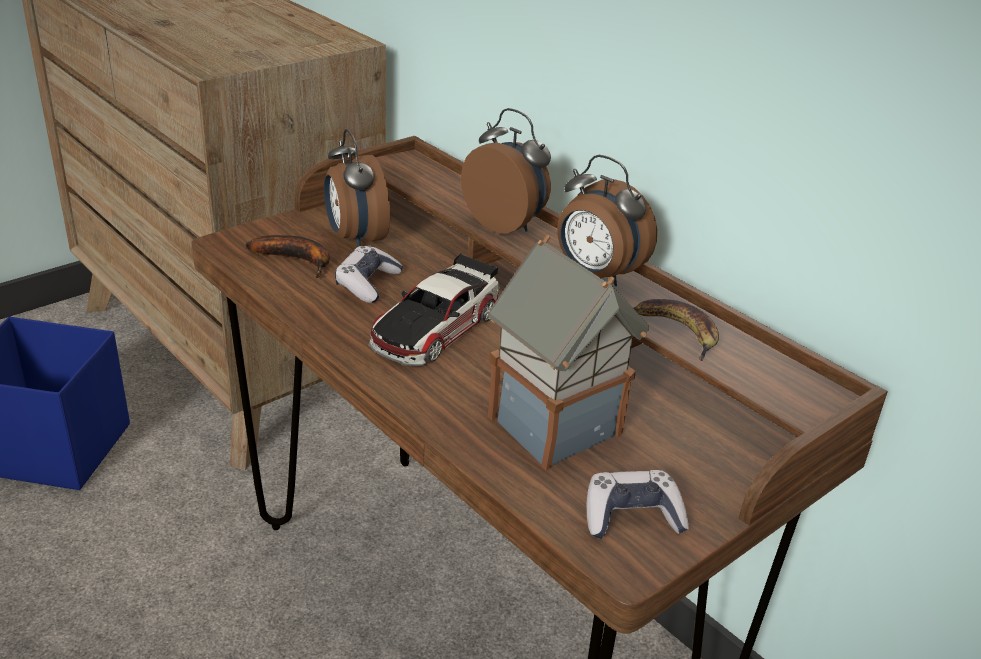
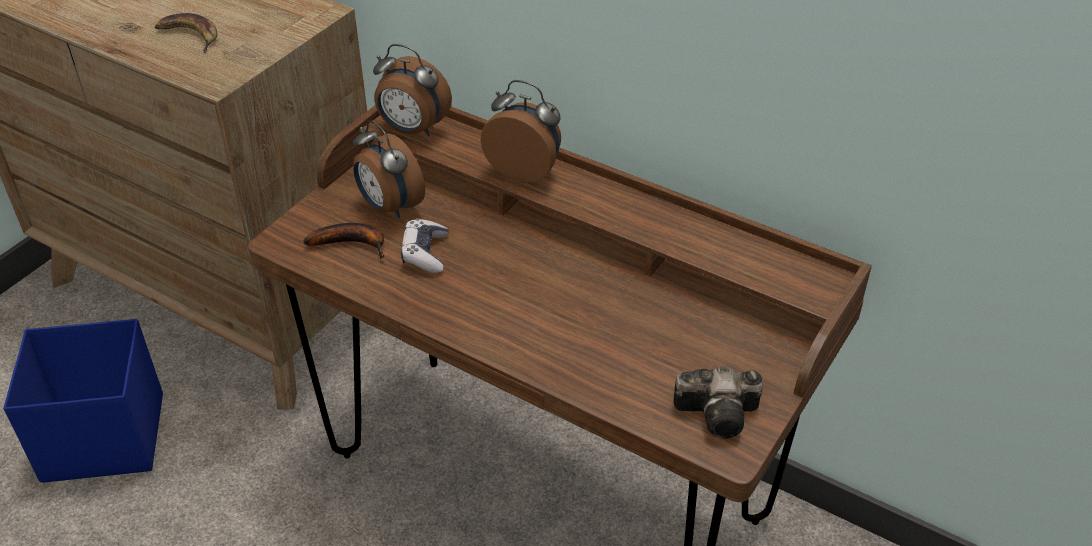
camera: 15 degrees left, 10 degrees up
toy car [369,253,500,366] -> none
toy house [488,235,649,470] -> none
alarm clock [557,155,657,286] -> alarm clock moved to [373,44,452,136]
game controller [587,470,689,539] -> camera [674,366,763,439]
banana [633,299,719,361] -> banana moved to [155,13,218,53]

